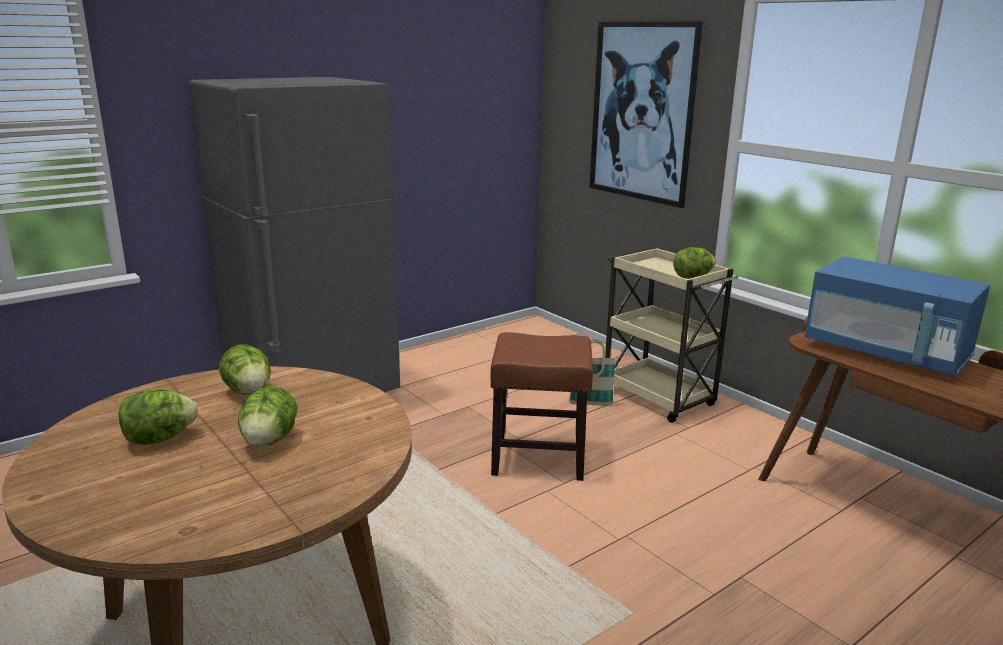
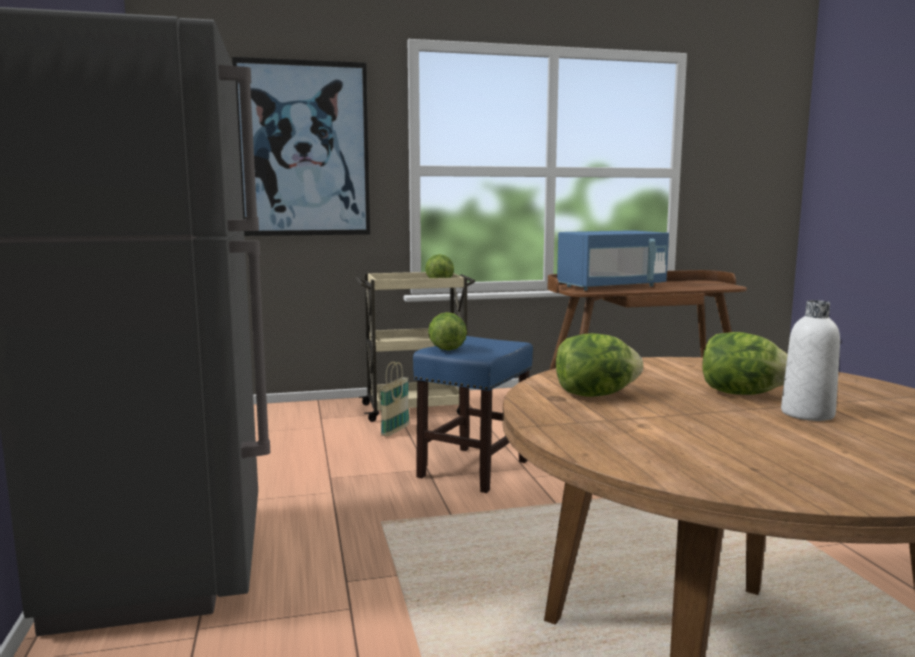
camera: 65 degrees left, 10 degrees down
lettuce [119,389,198,445] -> lettuce moved to [428,312,467,351]
brown stool [490,332,593,481] -> blue stool [413,336,533,493]
none -> white bottle [781,300,840,421]

